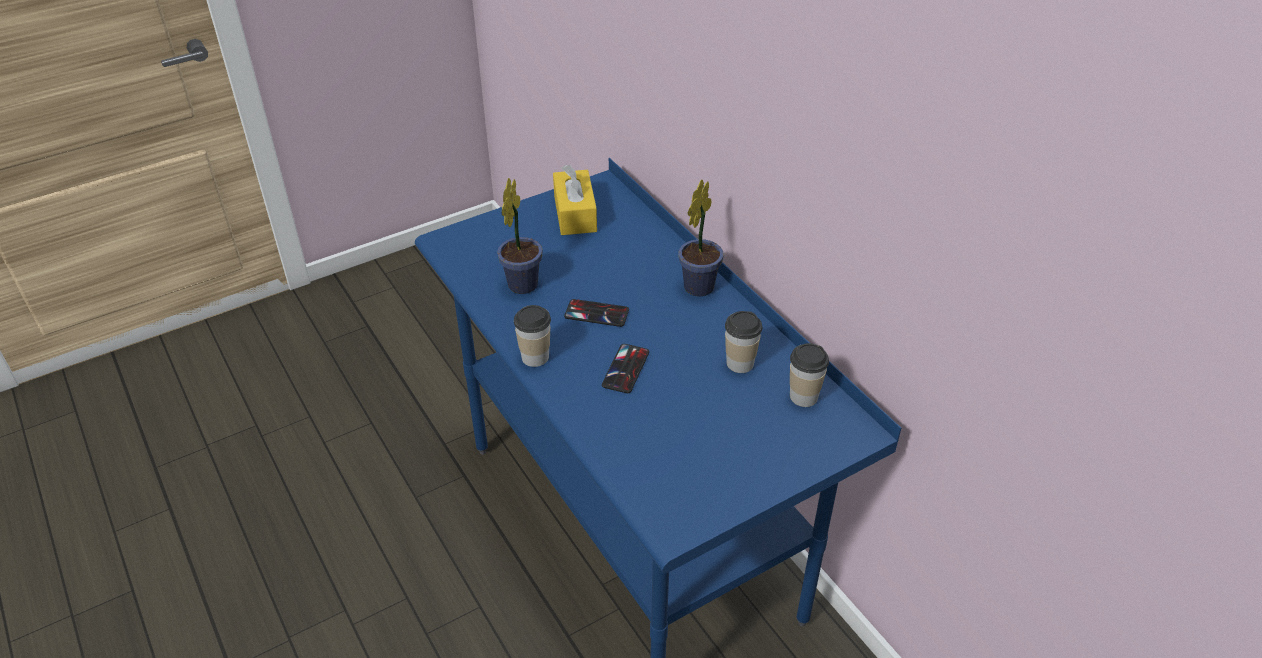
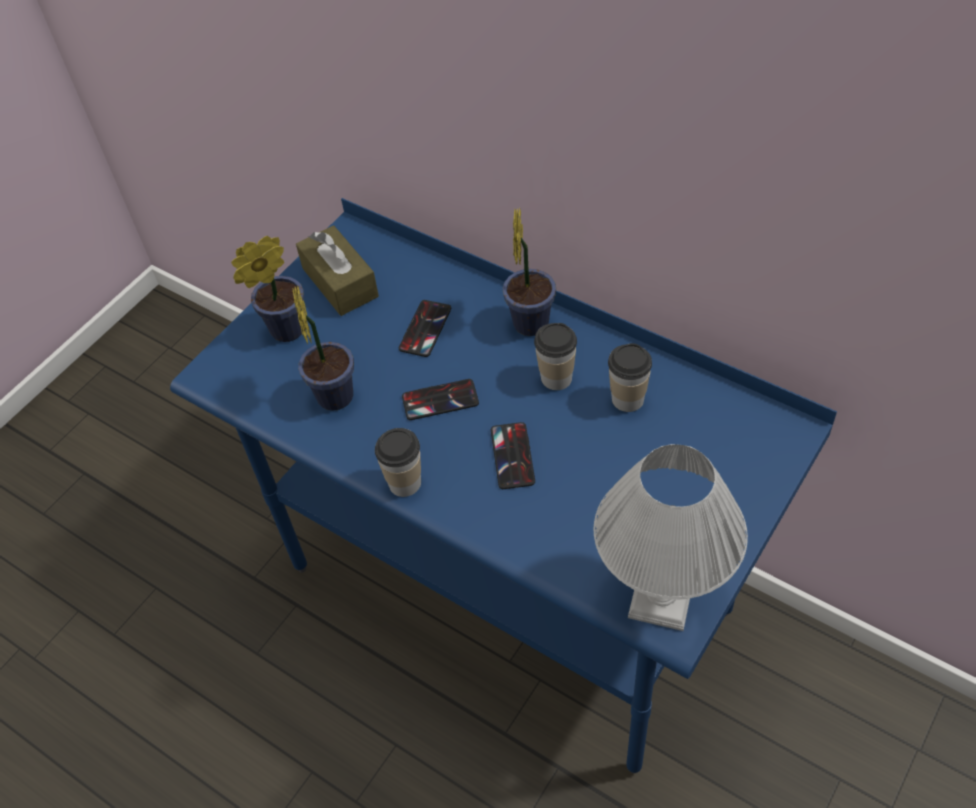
camera: 20 degrees left, 10 degrees up
yellow tissue box [553,165,597,235] -> brown tissue box [296,225,379,316]
cup [790,343,829,407] -> cup moved to [534,323,577,390]
none -> potted plant [231,236,304,342]
none -> phone [399,300,451,357]
none -> white table lamp [594,444,748,631]

